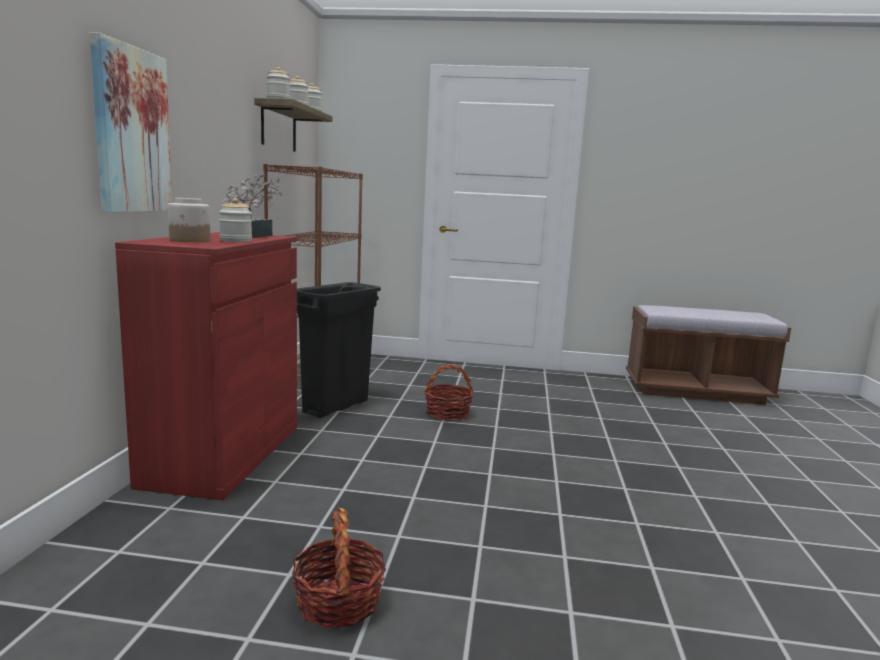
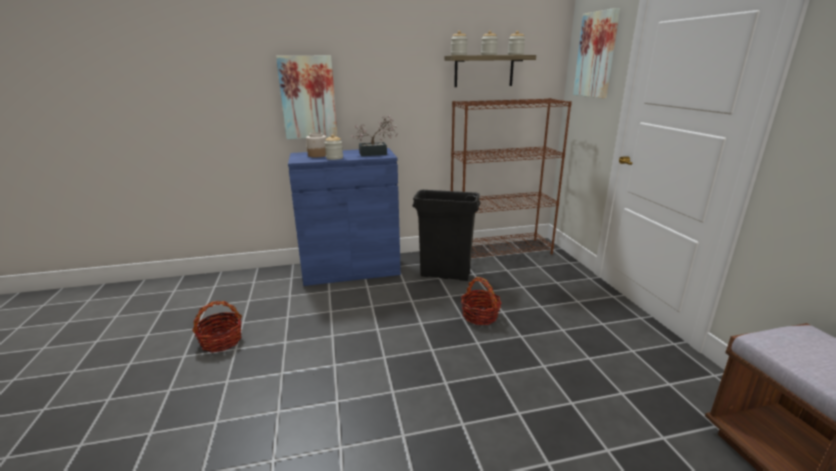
camera: 70 degrees right, 10 degrees up
red cabinet [115,232,297,500] -> blue cabinet [288,148,401,286]
none -> picture [573,8,620,98]

